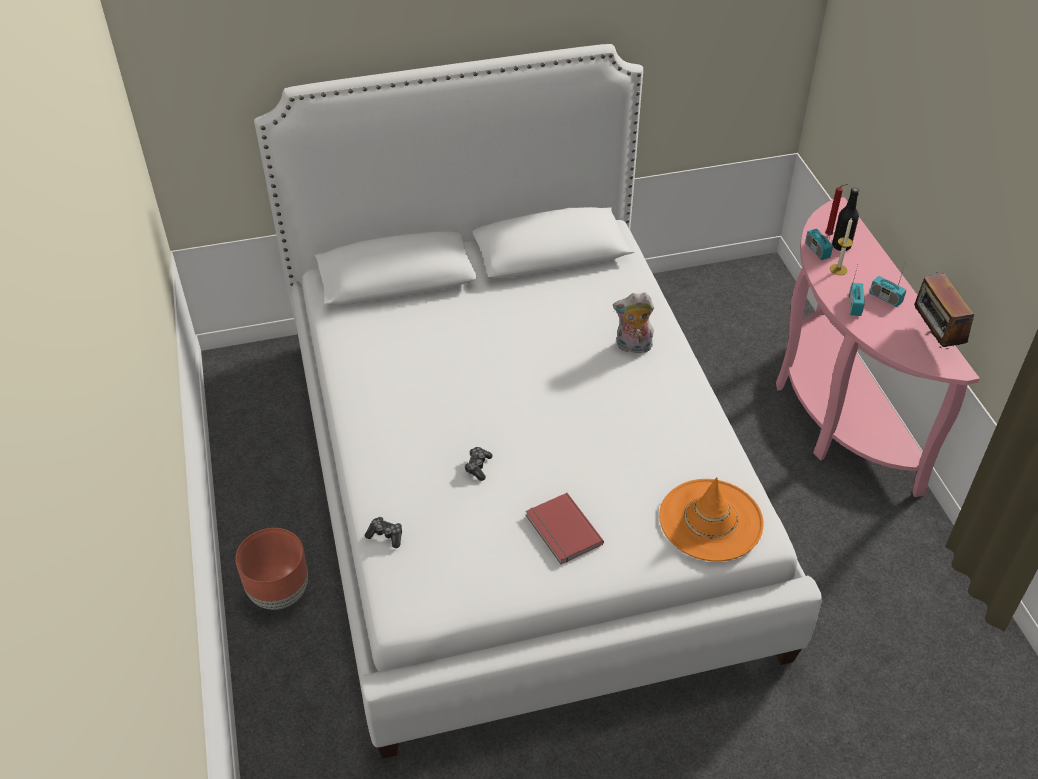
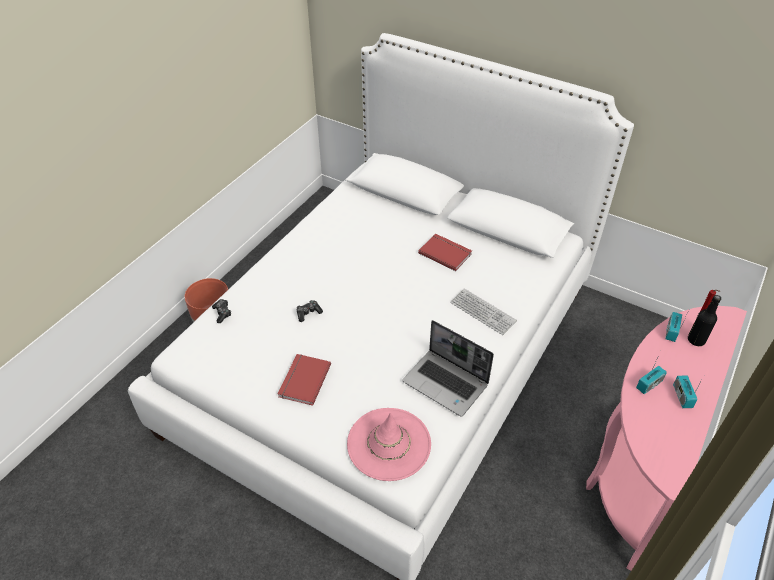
camera: 45 degrees right, 0 degrees up
plush toy [613,293,655,356] -> keyboard [450,288,517,335]
orange hat [659,477,763,562] -> pink hat [347,408,431,481]
candle [830,217,853,275] -> none
radio [914,273,974,349] -> none
none -> laptop [402,320,494,417]
none -> red book [418,234,472,271]

